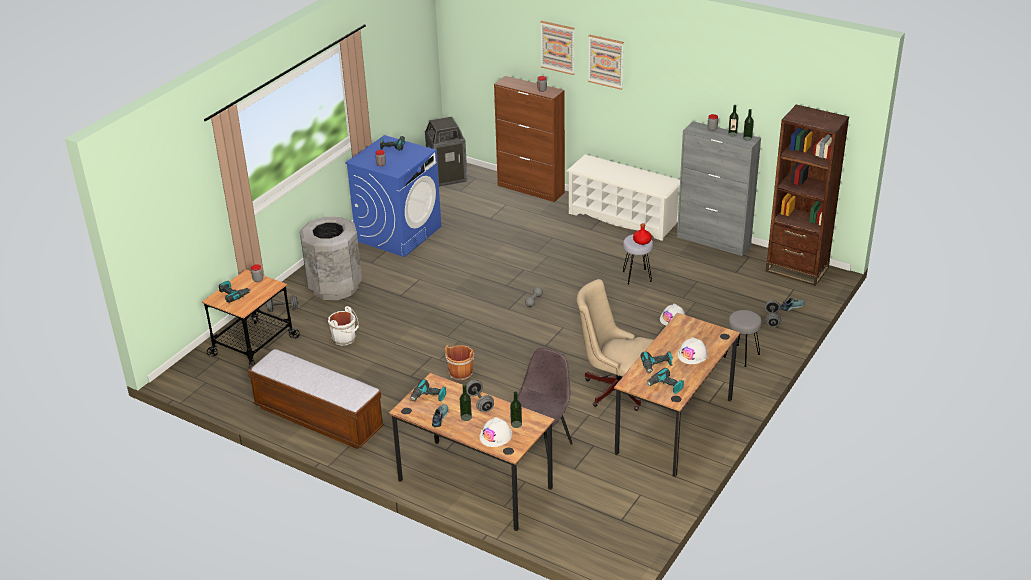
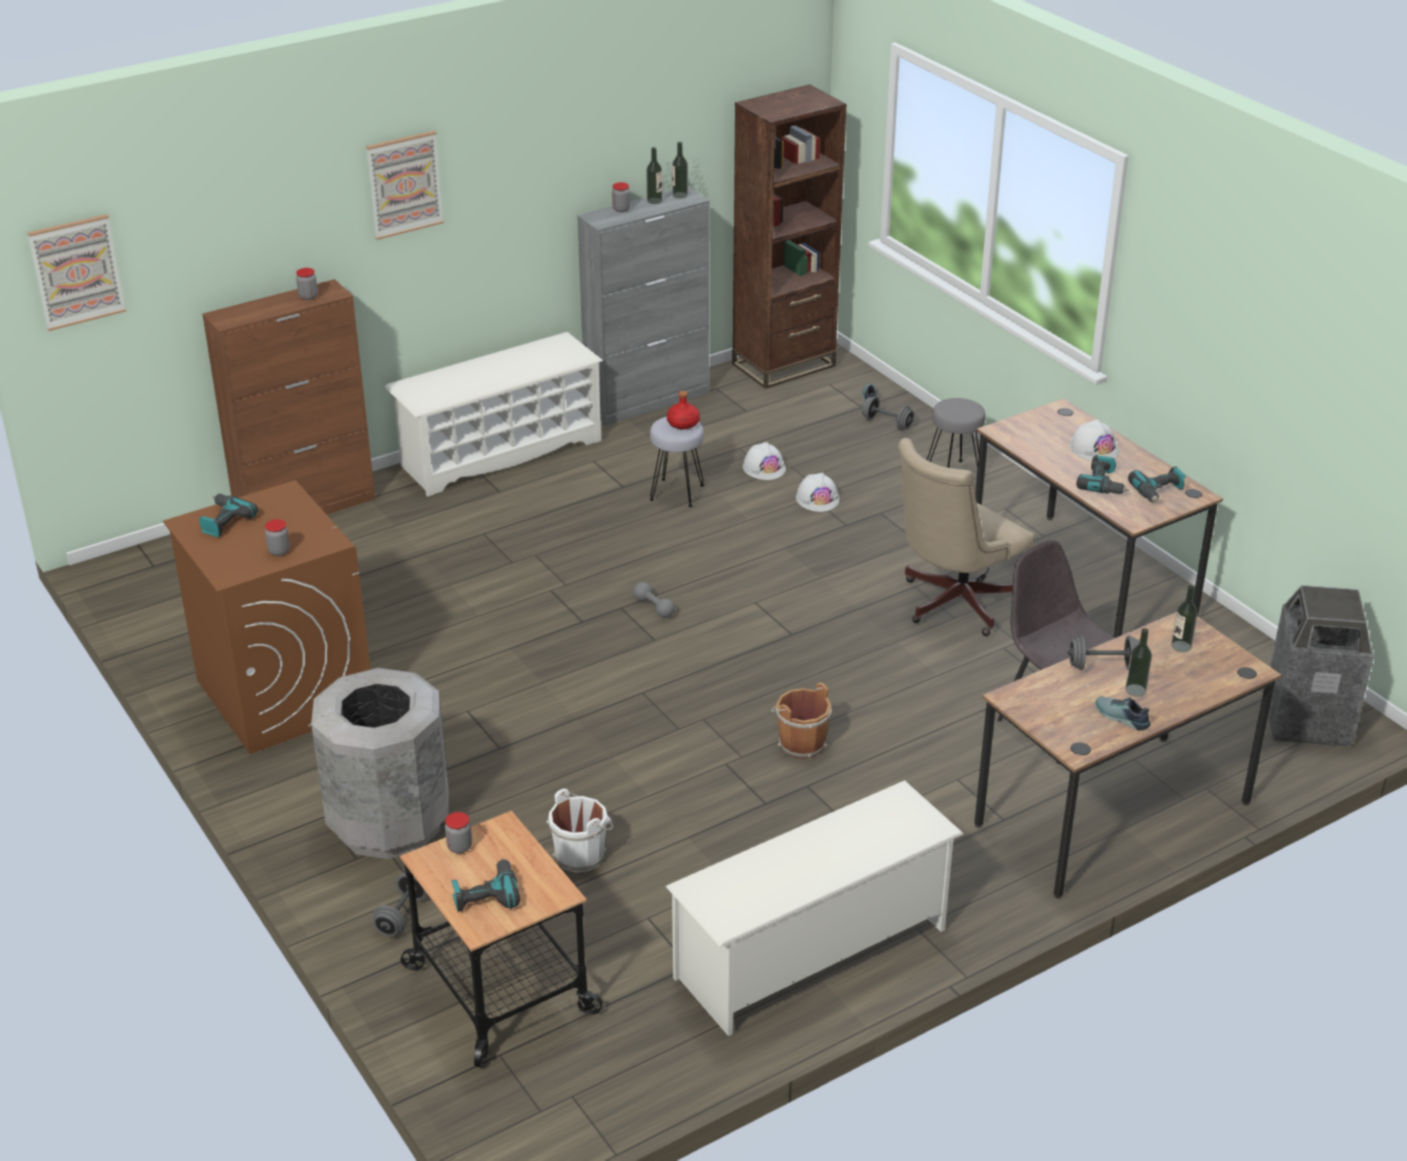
camera: 65 degrees left, 0 degrees up
bench [248,349,384,449] -> white shoe rack [666,780,964,1036]
blue washing machine [345,135,441,257] -> brown washing machine [163,480,371,754]
power drill [410,379,446,402] -> none
trash can [425,116,467,187] -> trash can moved to [1269,585,1374,747]
white hard hat [479,417,512,447] -> white hard hat moved to [743,442,786,480]
picture [540,21,575,75] -> picture moved to [27,214,126,331]

